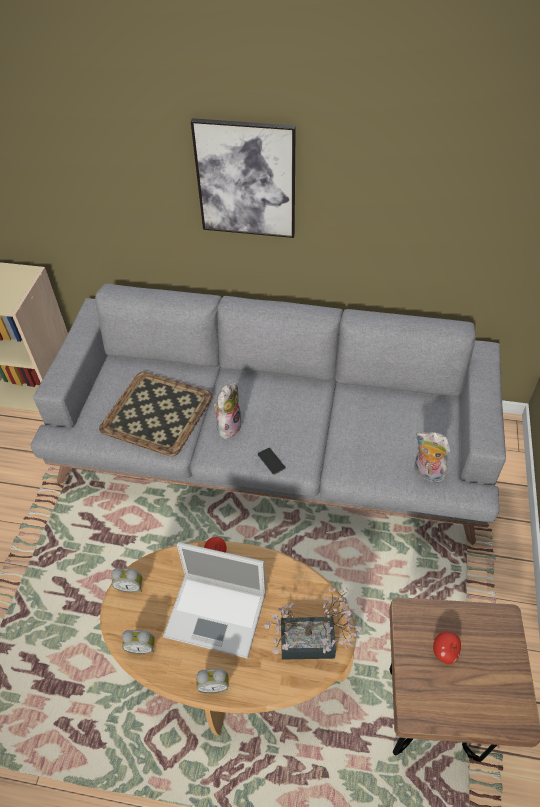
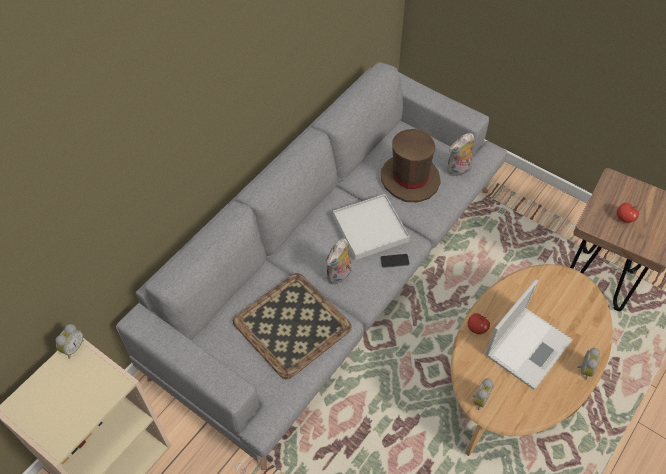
camera: 65 degrees left, 5 degrees up
alarm clock [122,630,155,654] -> alarm clock moved to [56,324,84,359]
picture [191,118,296,238] -> none
plush toy [214,383,243,439] -> plush toy turned 105 degrees counterclockwise [326,239,352,285]
potted plant [264,587,362,660] -> none
none -> white tray [333,194,410,260]
none -> brown hat [381,129,441,202]

